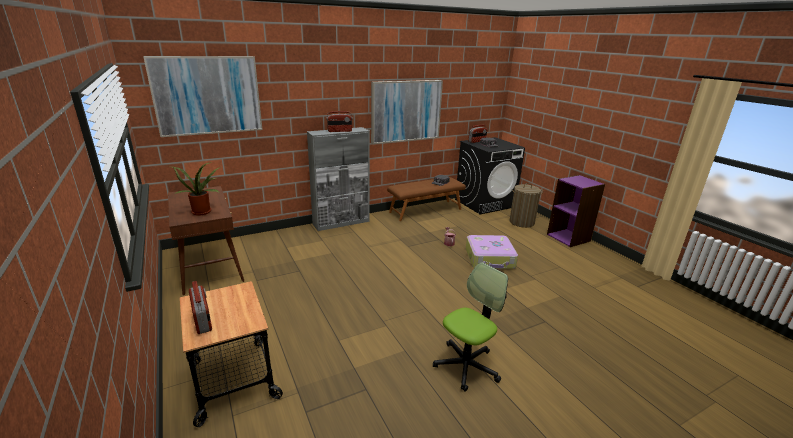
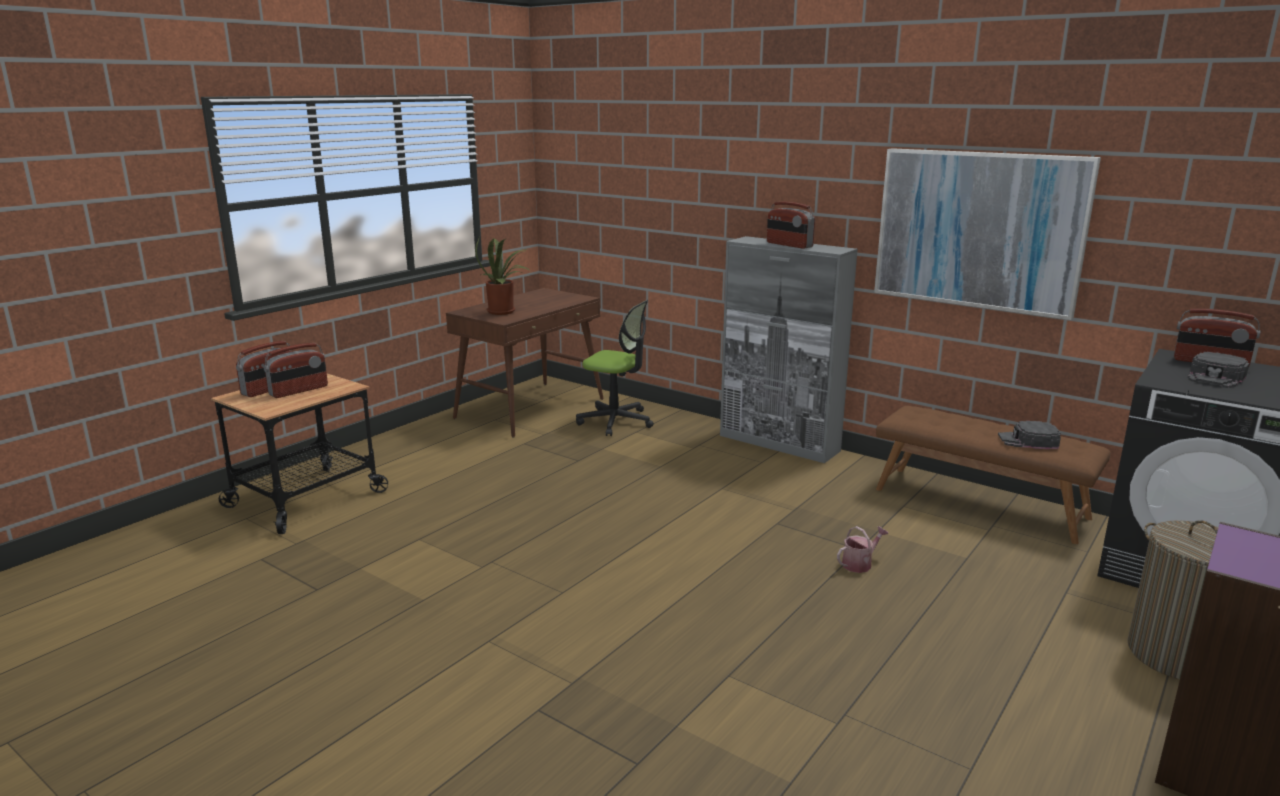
camera: 65 degrees right, 5 degrees down
picture [143,56,263,137] -> none
office chair [433,262,508,392] -> office chair moved to [576,300,654,436]
suitcase [466,235,518,269] -> none
none -> radio [264,343,328,398]

